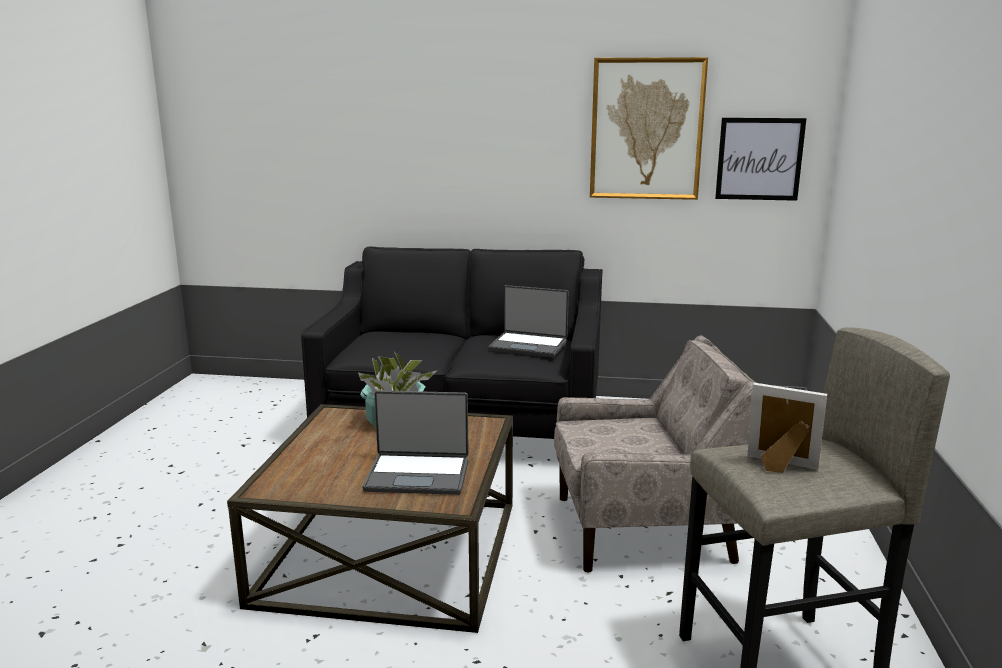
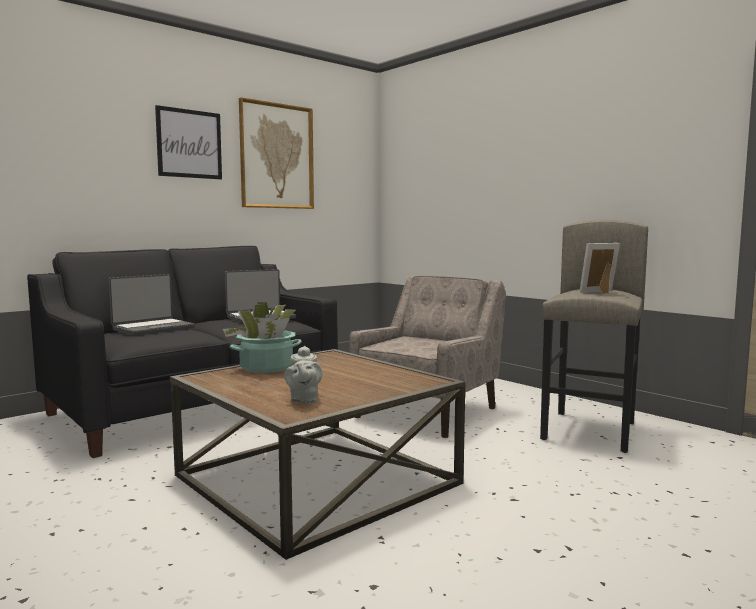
camera: 50 degrees left, 10 degrees down
laptop [363,390,469,495] -> laptop moved to [108,274,195,336]
picture [715,118,806,201] -> picture moved to [155,105,222,179]
none -> grey teapot [284,346,322,404]

